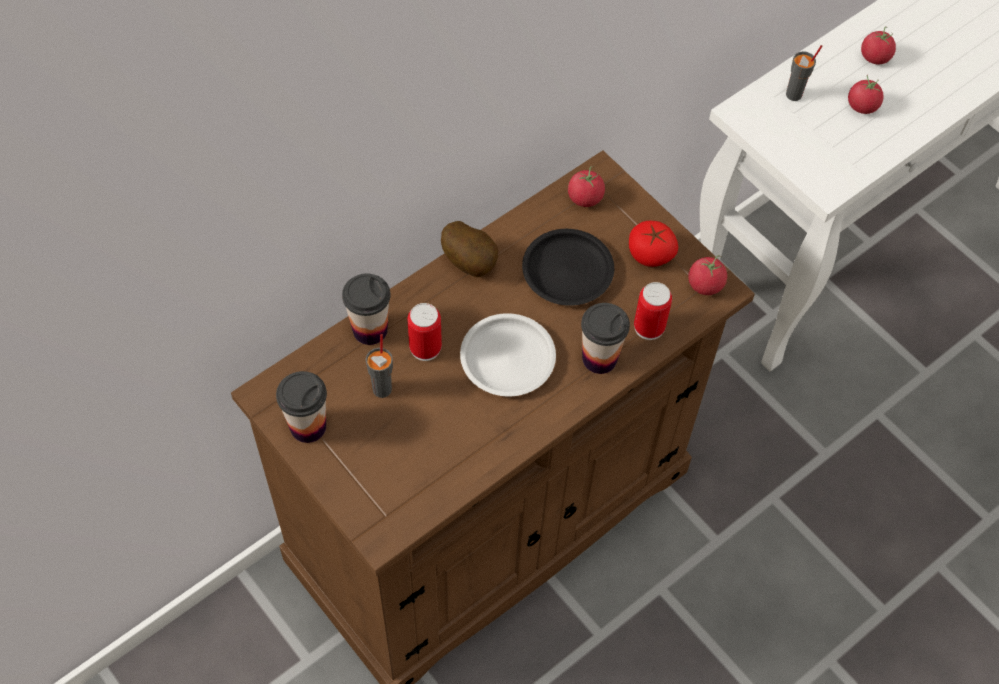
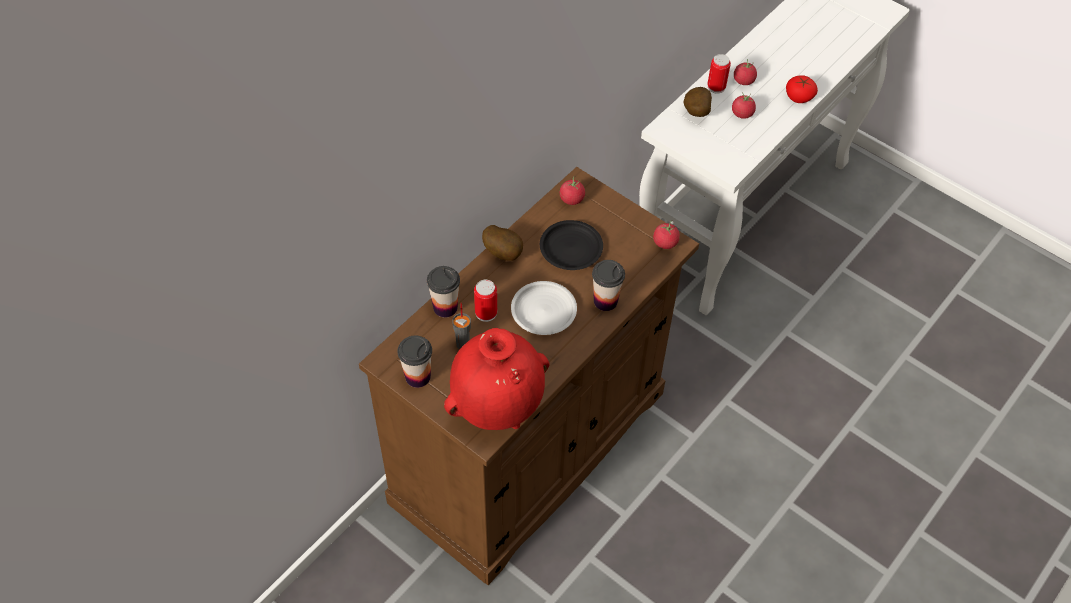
camera: 10 degrees left, 5 degrees down
tomato [629,221,678,267] -> tomato moved to [786,75,818,103]
can [634,282,672,340] -> can moved to [707,54,731,94]
grey cup [786,45,822,101] -> potato [683,87,712,117]
none -> red vase [444,328,550,430]

